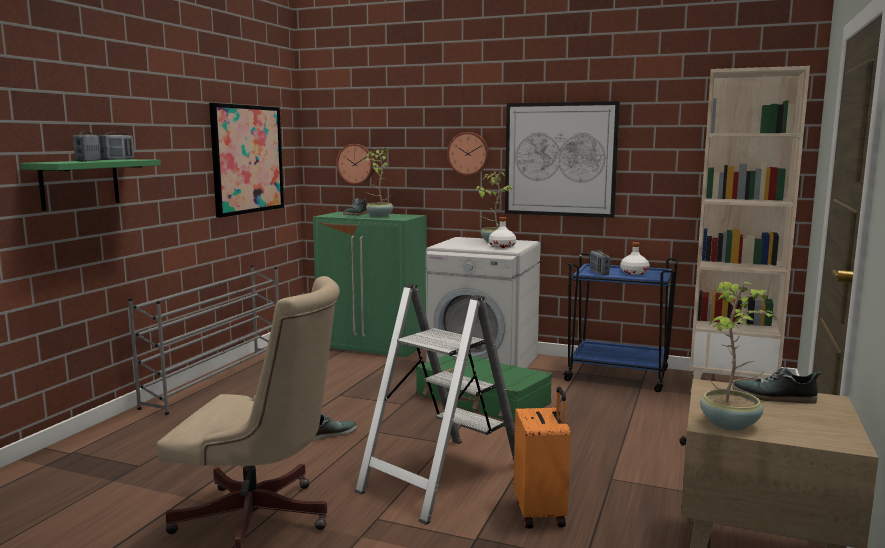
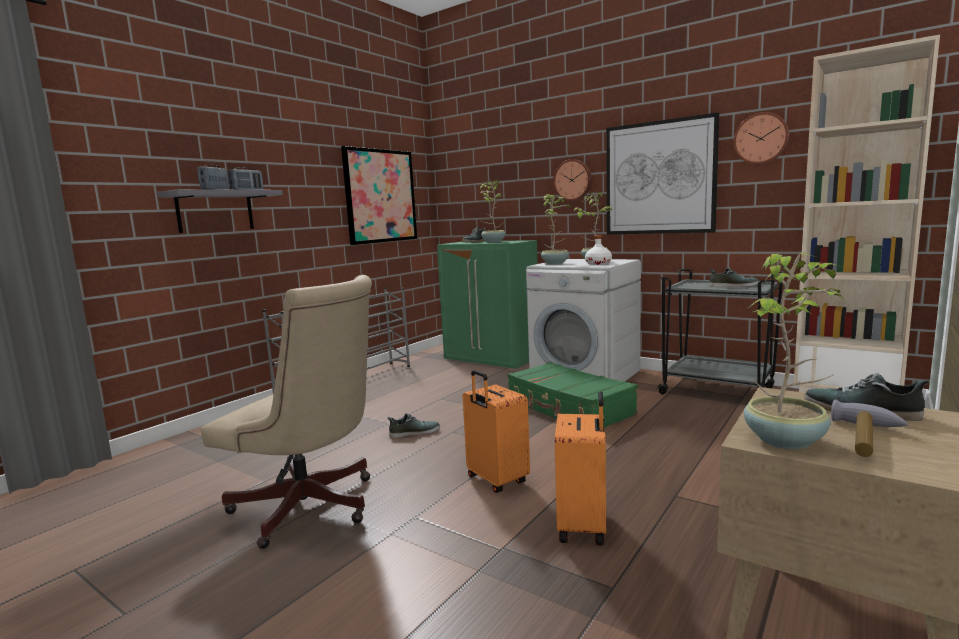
camera: 15 degrees right, 0 degrees up
green shelf [21,159,161,211] -> grey shelf [157,189,283,233]
wall clock [336,144,374,185] -> wall clock moved to [733,112,789,165]
grey step ladder [354,283,515,525] -> orange suitcase [463,370,530,493]
blue cart [561,253,679,392] -> grey cart [656,269,785,394]
radio [590,250,610,275] -> none
white bottle [620,242,650,274] -> shoe [710,268,760,287]
none -> potted plant [541,194,571,264]
none -> hammer [831,399,908,457]

